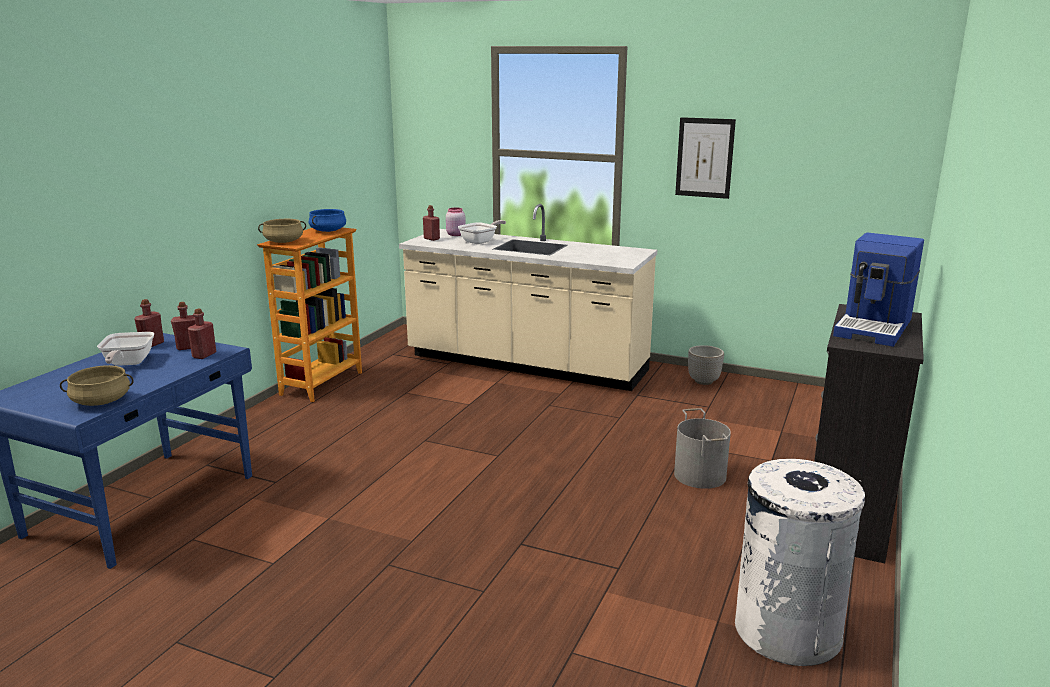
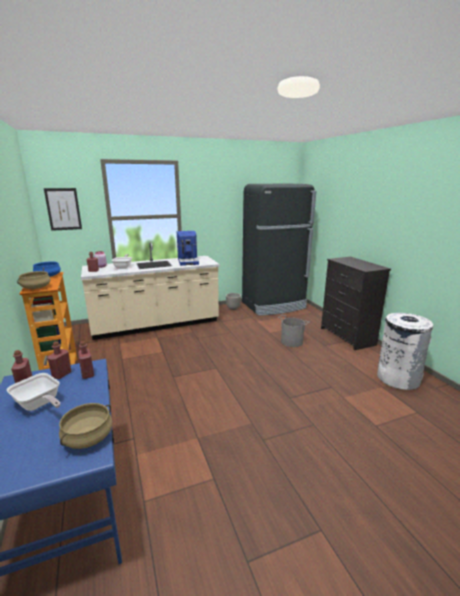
camera: 45 degrees left, 0 degrees up
picture [675,117,736,199] -> picture moved to [44,188,82,231]
coffee machine [833,232,924,347] -> coffee machine moved to [177,231,199,266]
none -> black fridge [242,184,316,316]

